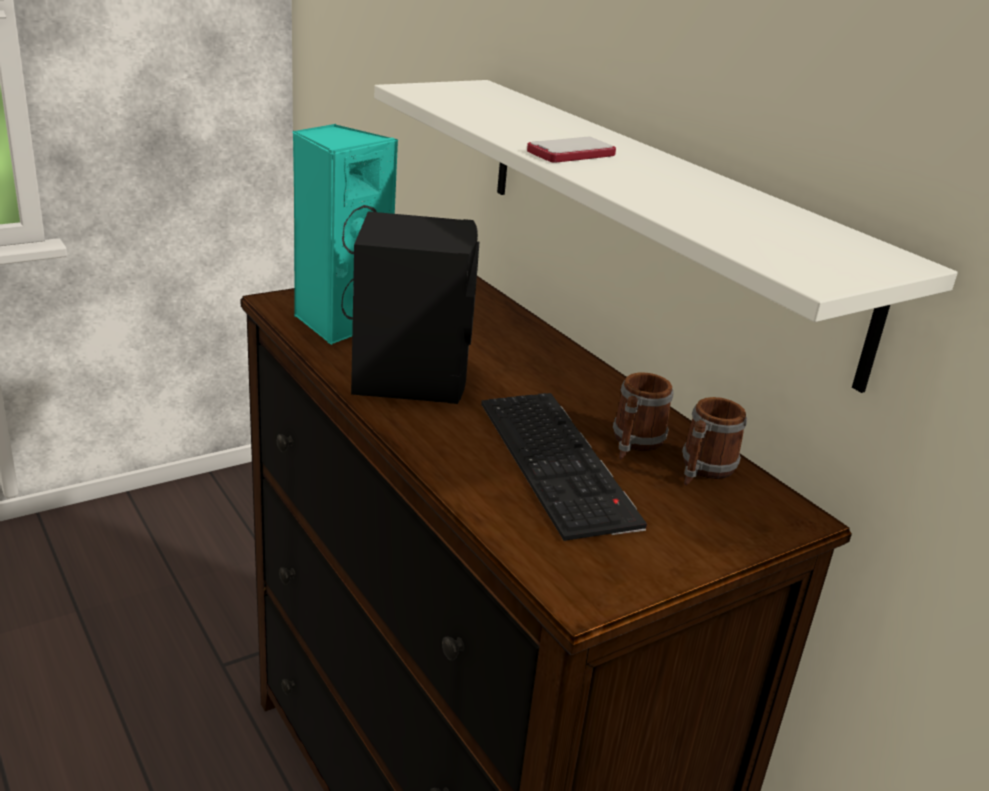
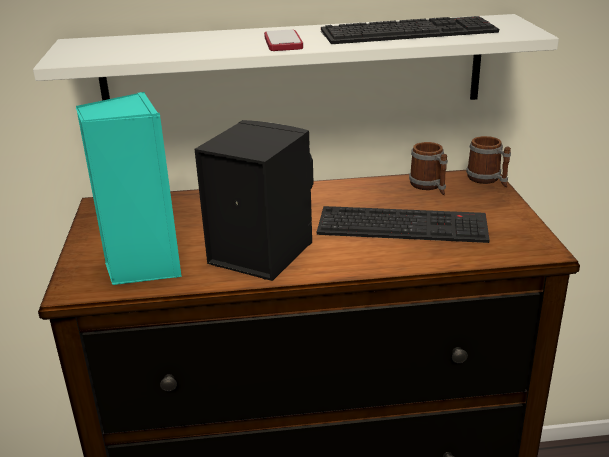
camera: 60 degrees left, 0 degrees up
mug [613,372,674,460] -> mug moved to [466,136,511,187]
none -> keyboard [321,16,499,44]

